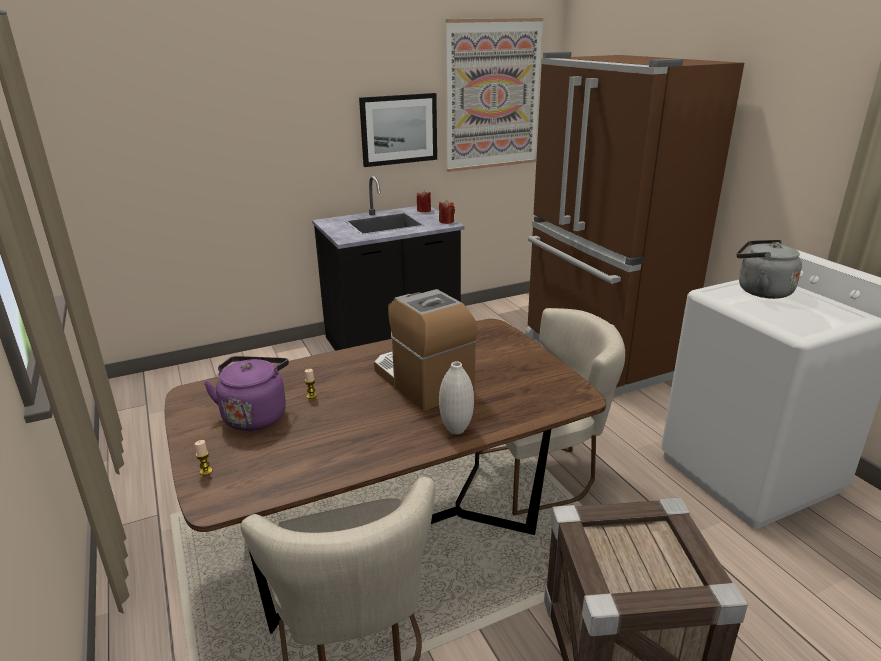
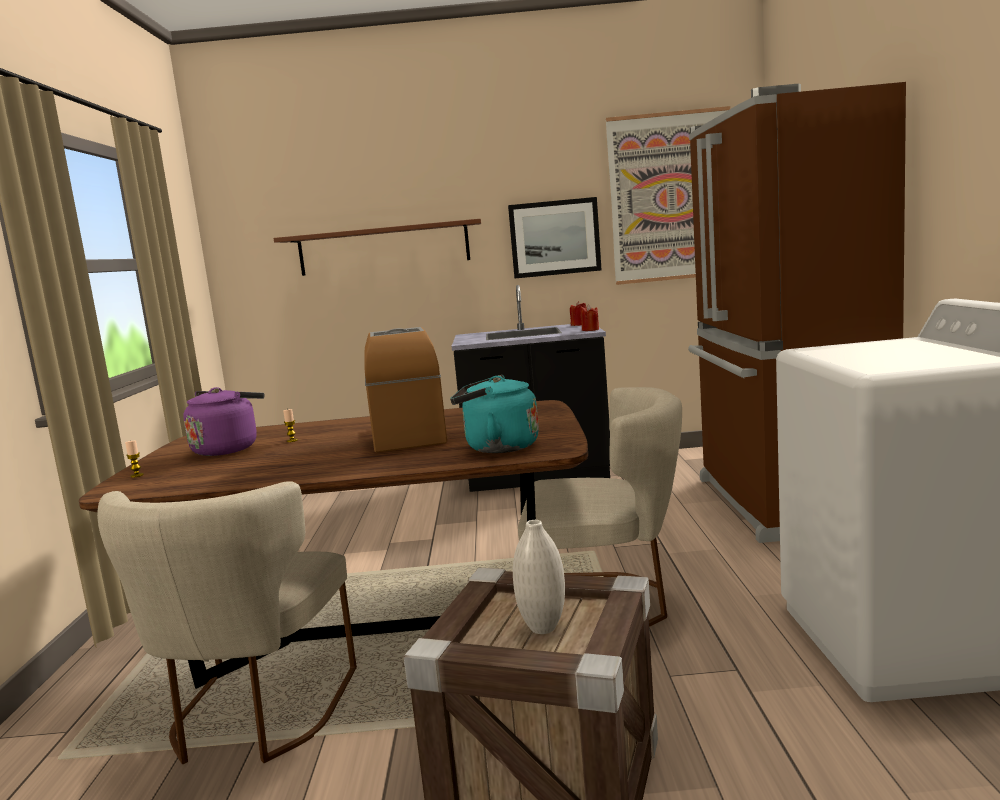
camera: 25 degrees right, 15 degrees down
white vase [439,361,474,434] -> white vase moved to [513,520,565,634]
grey kettle [737,240,802,299] -> none
none -> brown shelf [274,219,481,276]
none -> turquoise kettle [450,375,539,453]

